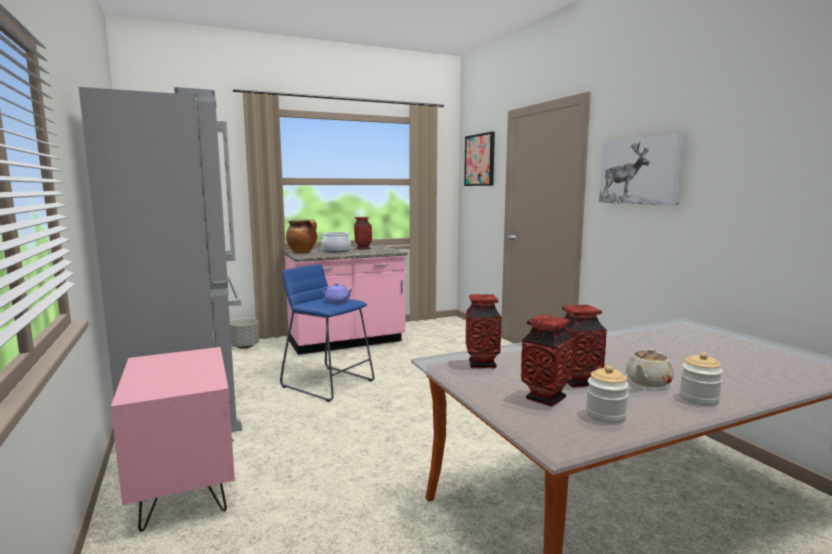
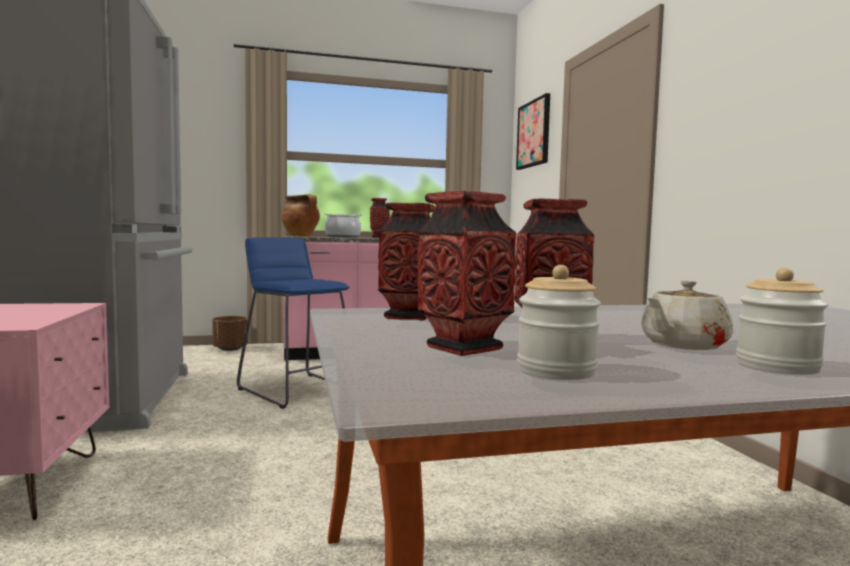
camera: 10 degrees right, 5 degrees down
grey planter [230,318,259,349] -> brown planter [212,316,248,351]
purple teapot [323,283,353,303] -> none
picture [599,134,685,205] -> none

